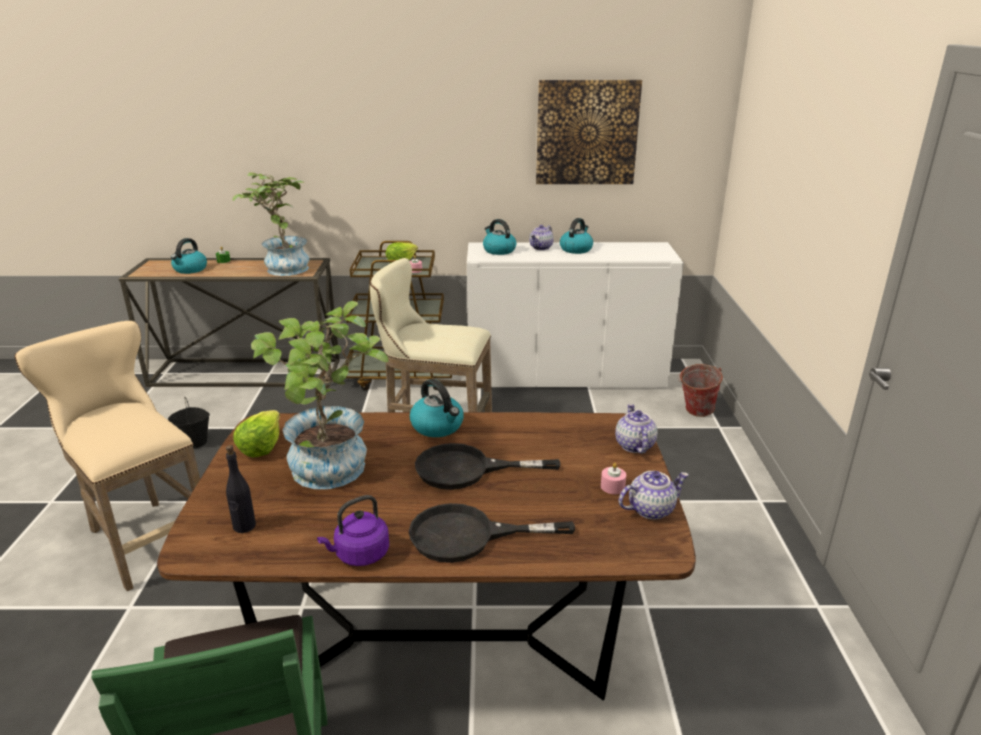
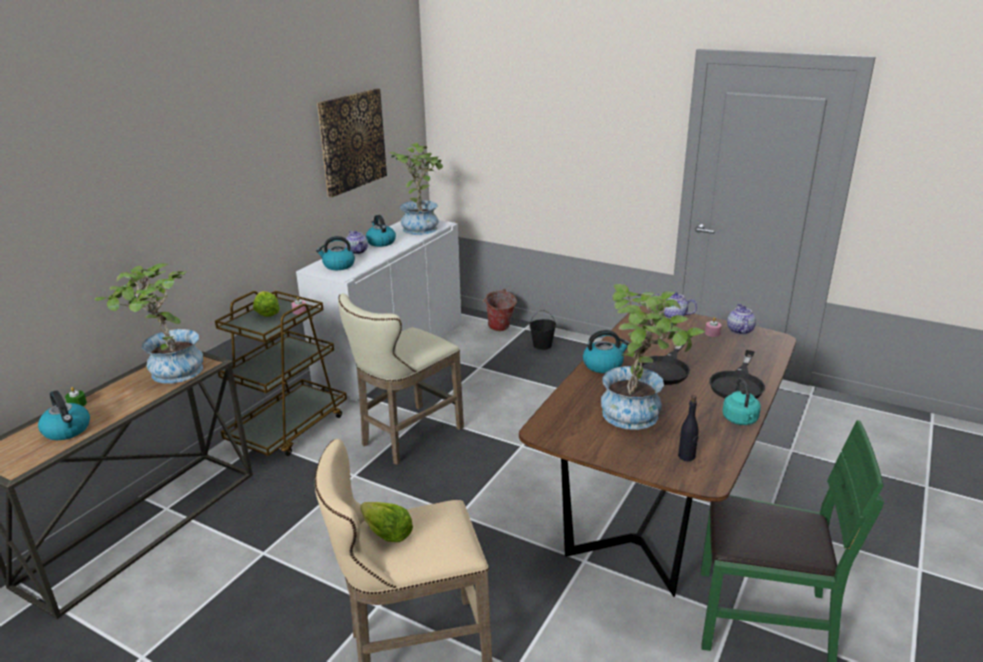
camera: 60 degrees left, 0 degrees up
black bucket [168,397,210,449] -> black bucket moved to [529,310,556,350]
lettuce [233,410,280,457] -> lettuce moved to [360,502,413,542]
purple kettle [317,495,389,566] -> turquoise kettle [722,378,761,425]
none -> potted plant [389,142,443,235]

